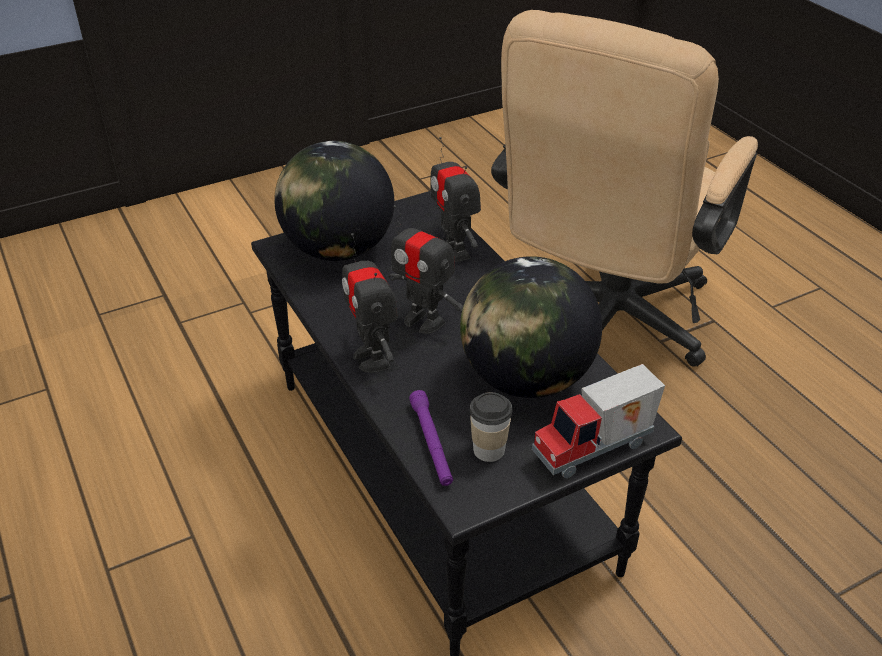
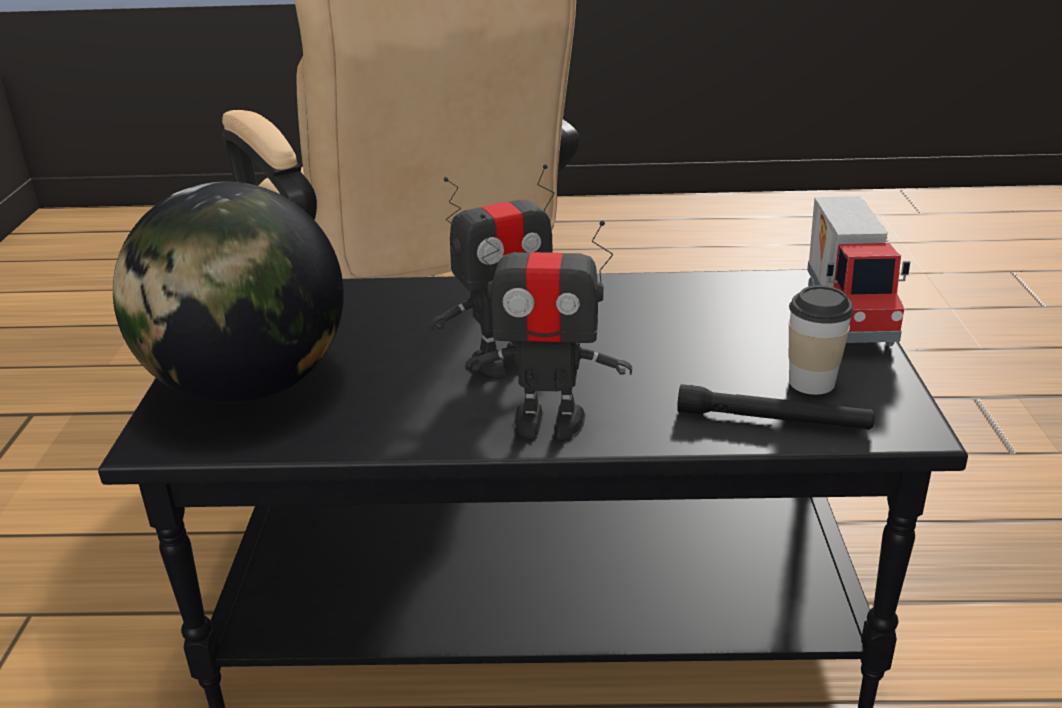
camera: 60 degrees left, 10 degrees down
purple flashlight [409,390,453,486] -> black flashlight [677,384,875,430]
toy robot [430,137,481,262] -> none
globe [460,256,602,398] -> none

